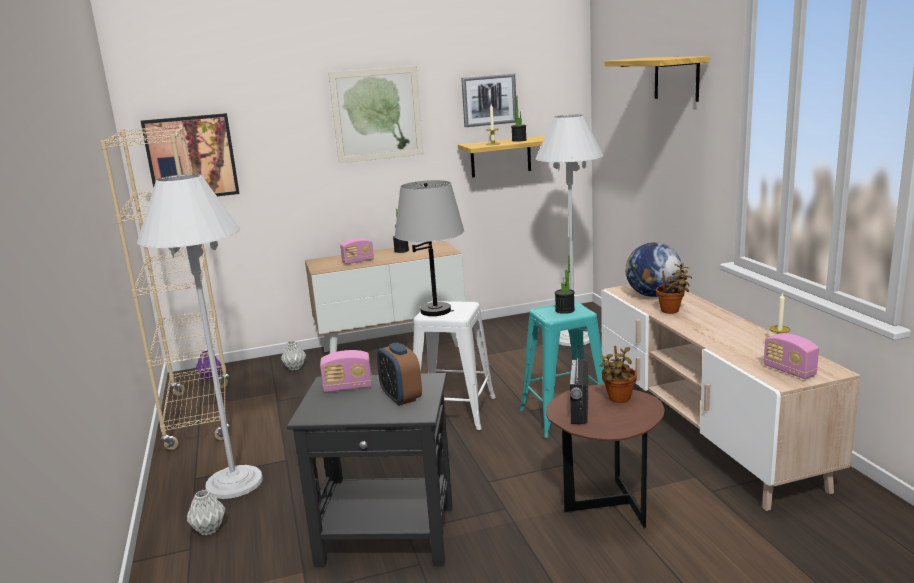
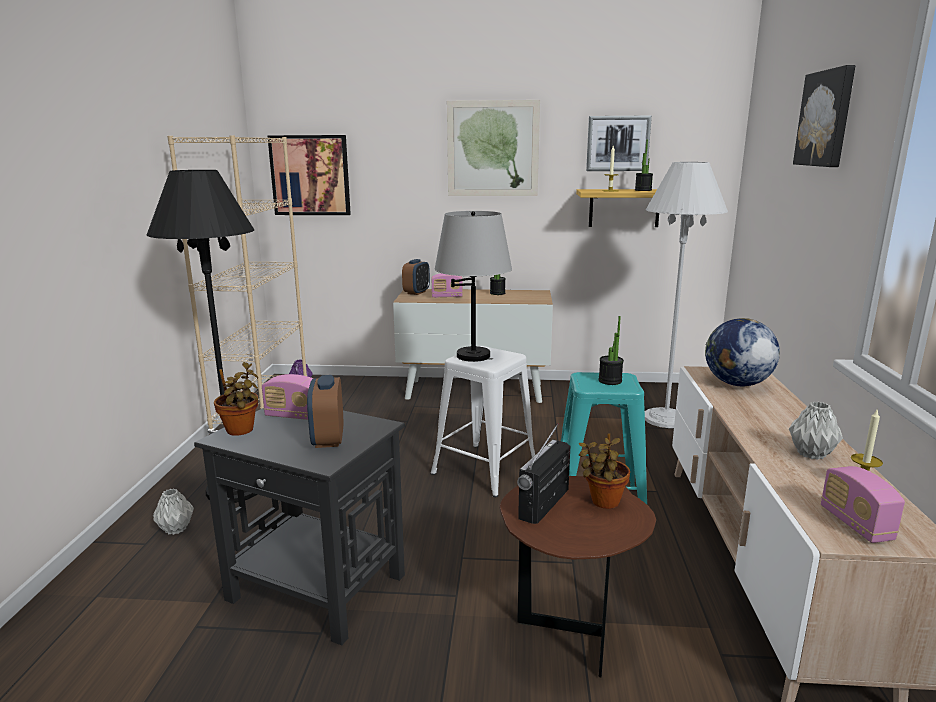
camera: 20 degrees right, 0 degrees up
white floor lamp [137,174,263,499] -> black floor lamp [146,170,257,503]
grey vase [281,341,306,370] -> grey vase moved to [789,402,843,460]
shelf [605,56,710,102] -> picture [793,65,856,167]
potted plant [656,263,692,314] -> potted plant moved to [214,362,258,436]
none -> alarm clock [402,259,430,295]

